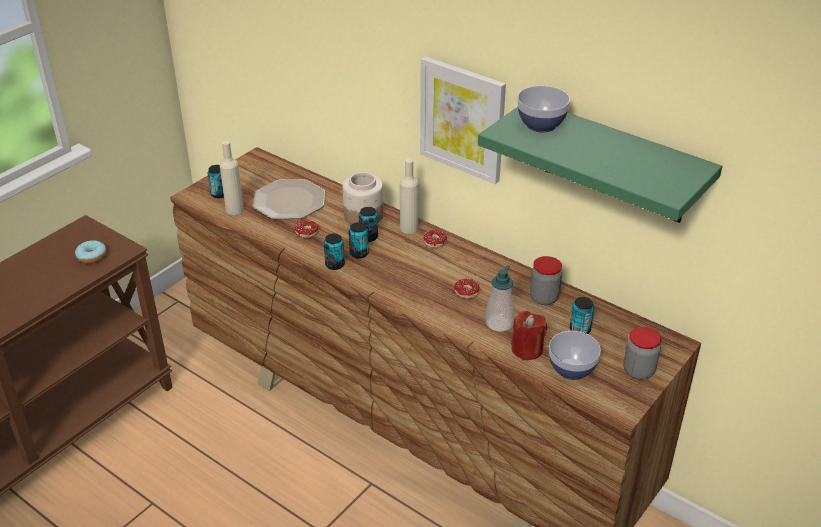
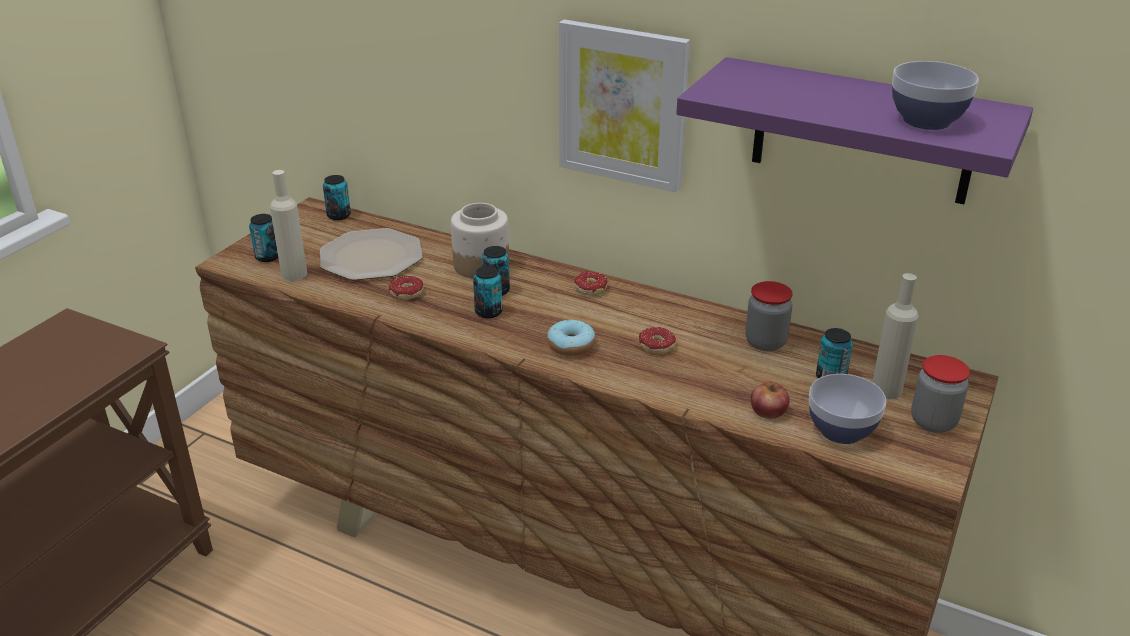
camera: 10 degrees left, 5 degrees down
donut [75,240,107,264] -> donut moved to [547,320,595,356]
can [324,233,345,270] -> can moved to [323,175,351,220]
beige bottle [400,158,419,234] -> beige bottle moved to [872,273,918,399]
green shelf [478,107,722,223] -> purple shelf [676,57,1033,204]
soap dispenser [485,265,514,332] -> none
red candle [511,311,547,360] -> apple [751,382,790,419]
bowl [518,86,570,133] -> bowl moved to [892,61,979,130]

